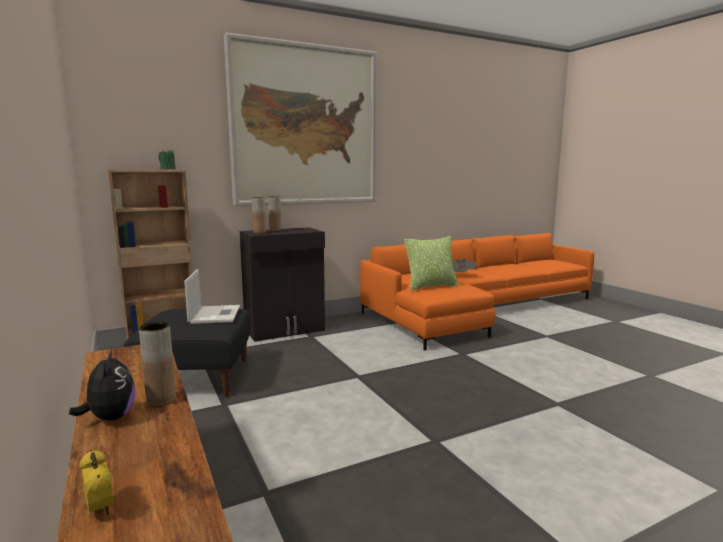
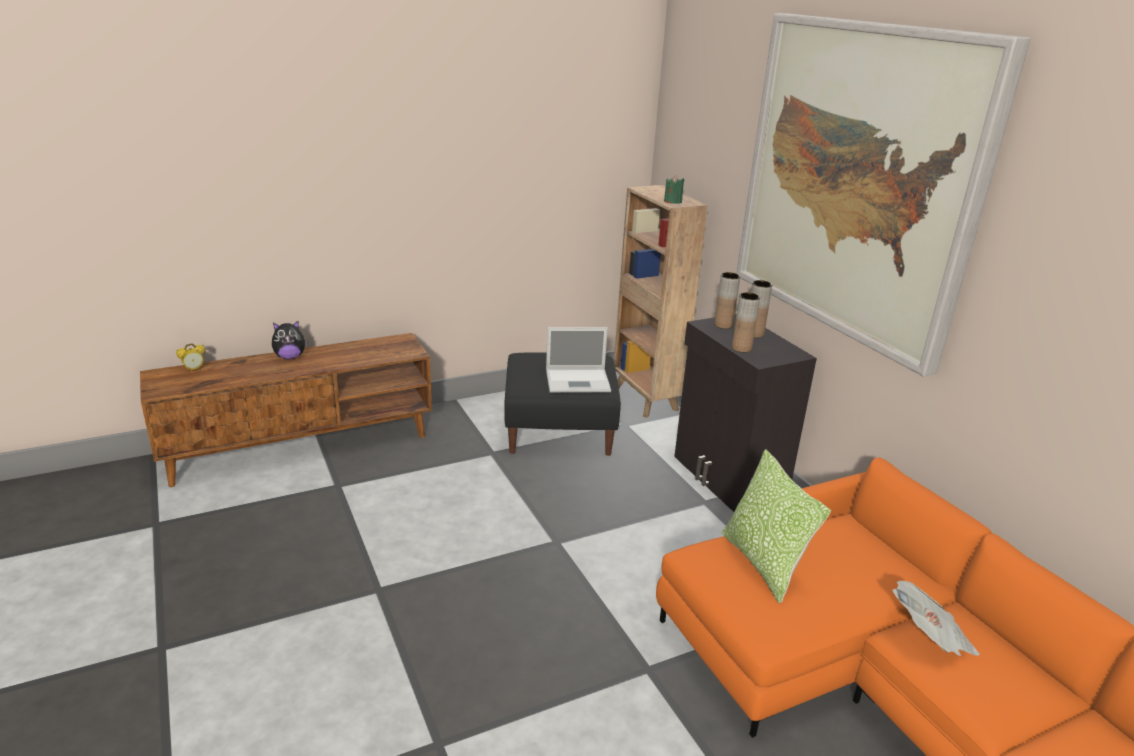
camera: 90 degrees right, 15 degrees up
brown vase [139,322,176,407] -> brown vase moved to [732,292,760,352]

